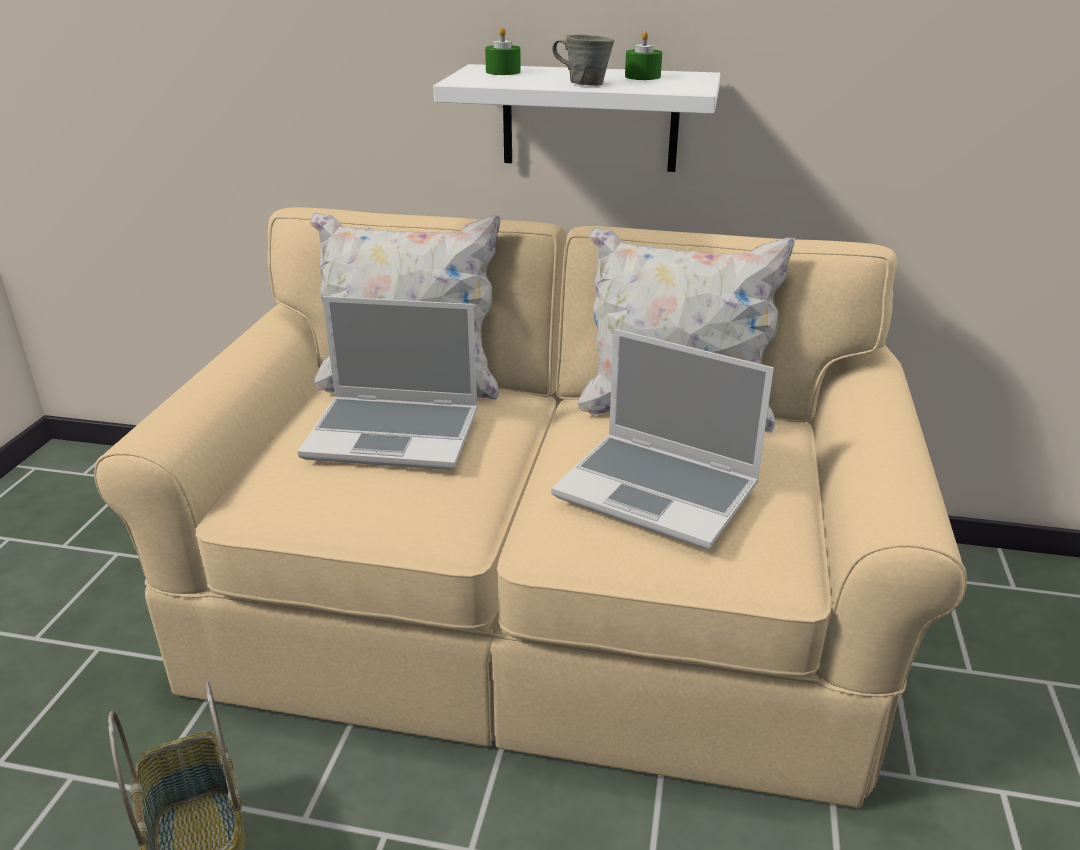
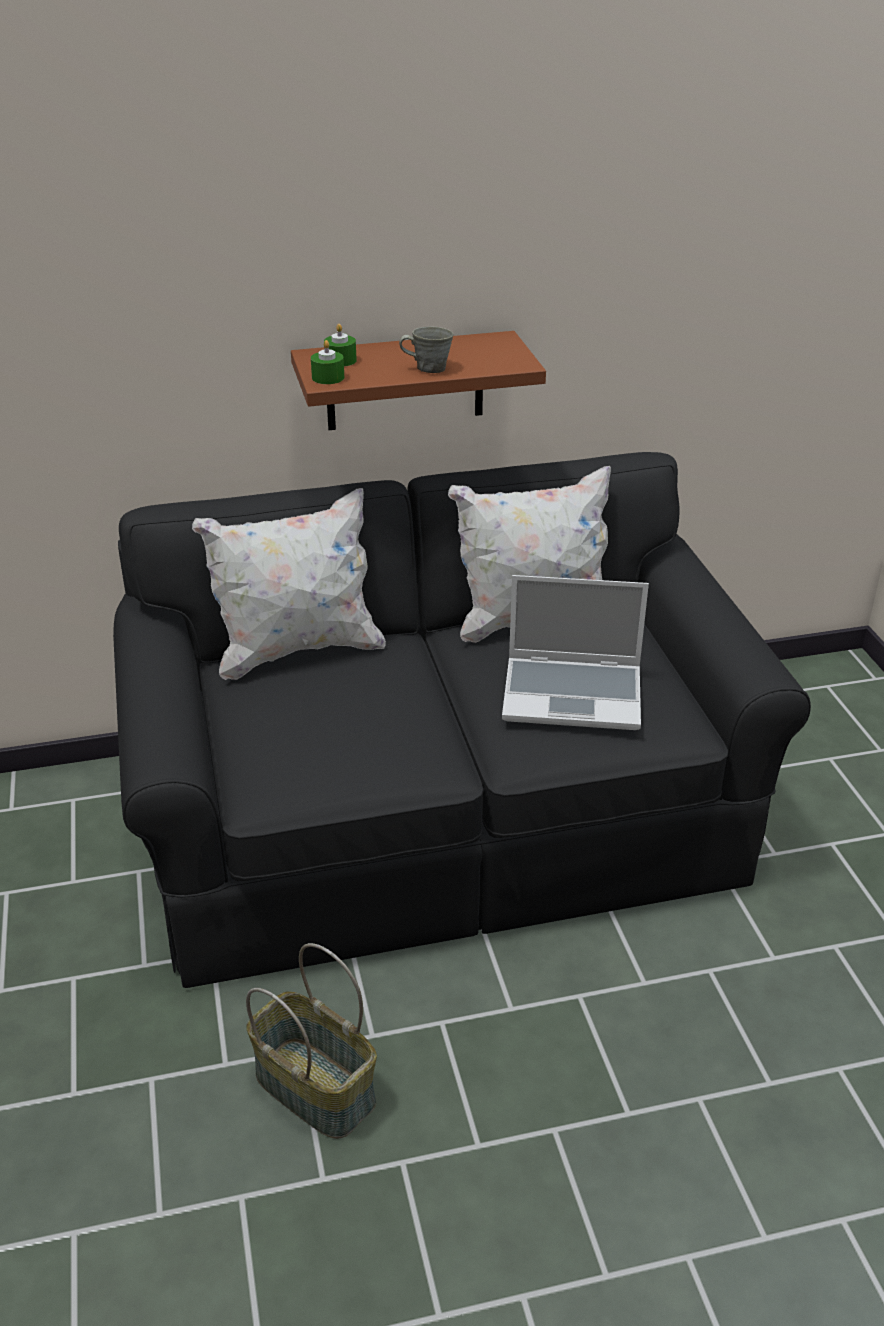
camera: 25 degrees left, 5 degrees up
beige sofa [94,207,967,808] -> black sofa [113,452,811,988]
laptop [298,296,478,470] -> none
white shelf [433,64,720,172] -> brown shelf [291,331,546,430]
green candle [625,30,662,80] -> green candle moved to [311,340,344,384]

